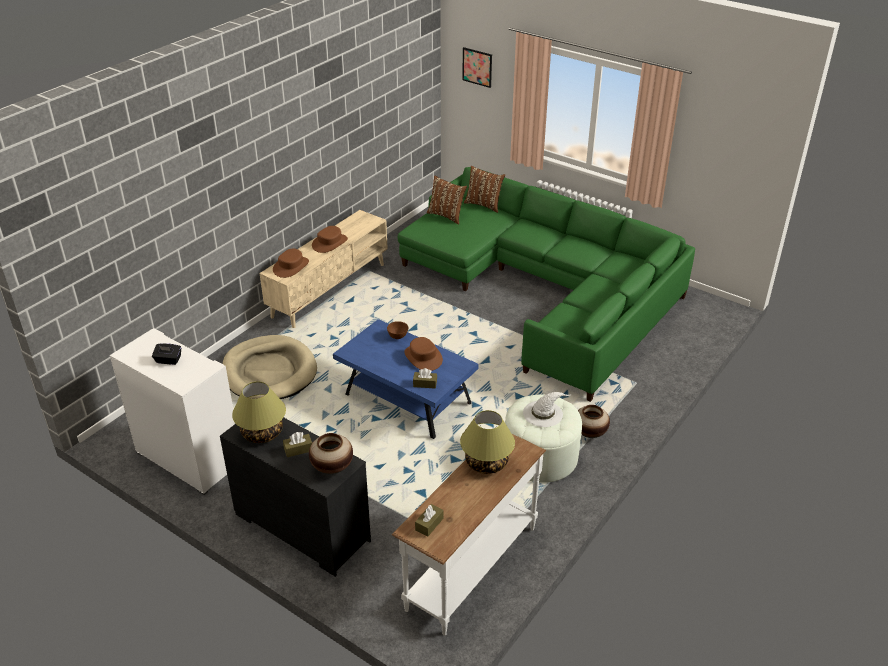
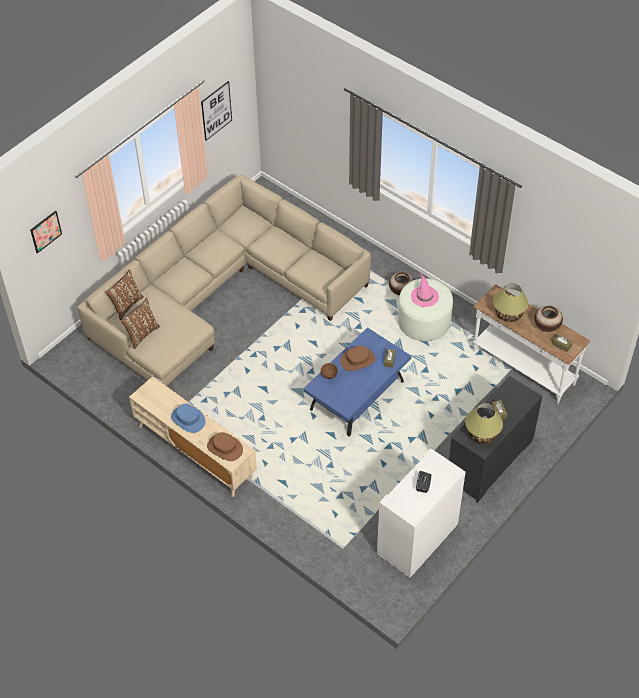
camera: 85 degrees left, 15 degrees up
beige dog bed [222,335,317,399] -> none
vase [309,433,353,474] -> vase moved to [535,306,563,332]
brown hat [312,226,348,253] -> blue hat [171,404,205,433]
green sofa [398,167,695,402] -> beige sofa [78,175,371,386]
white hat [523,392,572,427] -> pink hat [411,274,439,307]
none -> picture [201,81,232,141]

